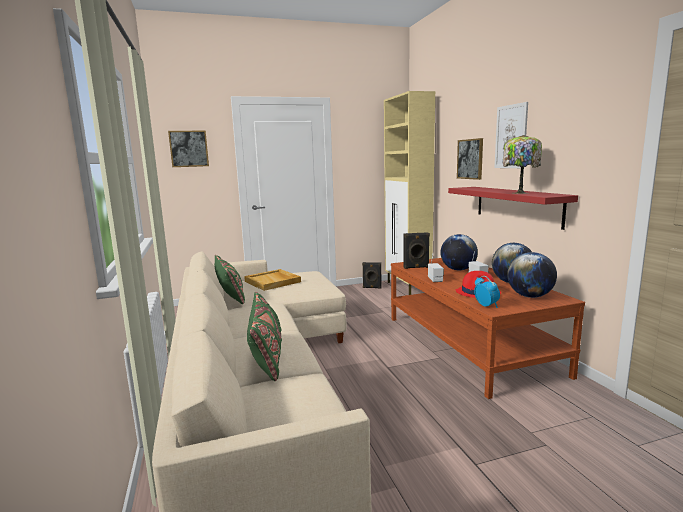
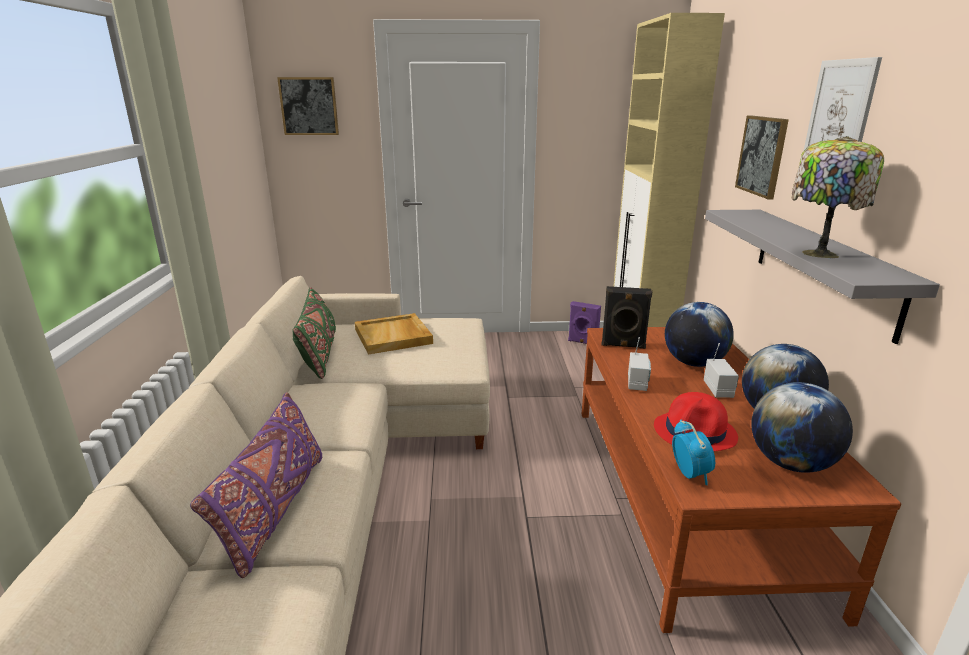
camera: 15 degrees right, 10 degrees up
green pillow [247,292,282,381] -> purple pillow [190,392,322,578]
black speaker [362,262,382,289] -> purple speaker [568,301,601,344]
red shelf [448,187,578,230] -> grey shelf [705,210,940,344]

